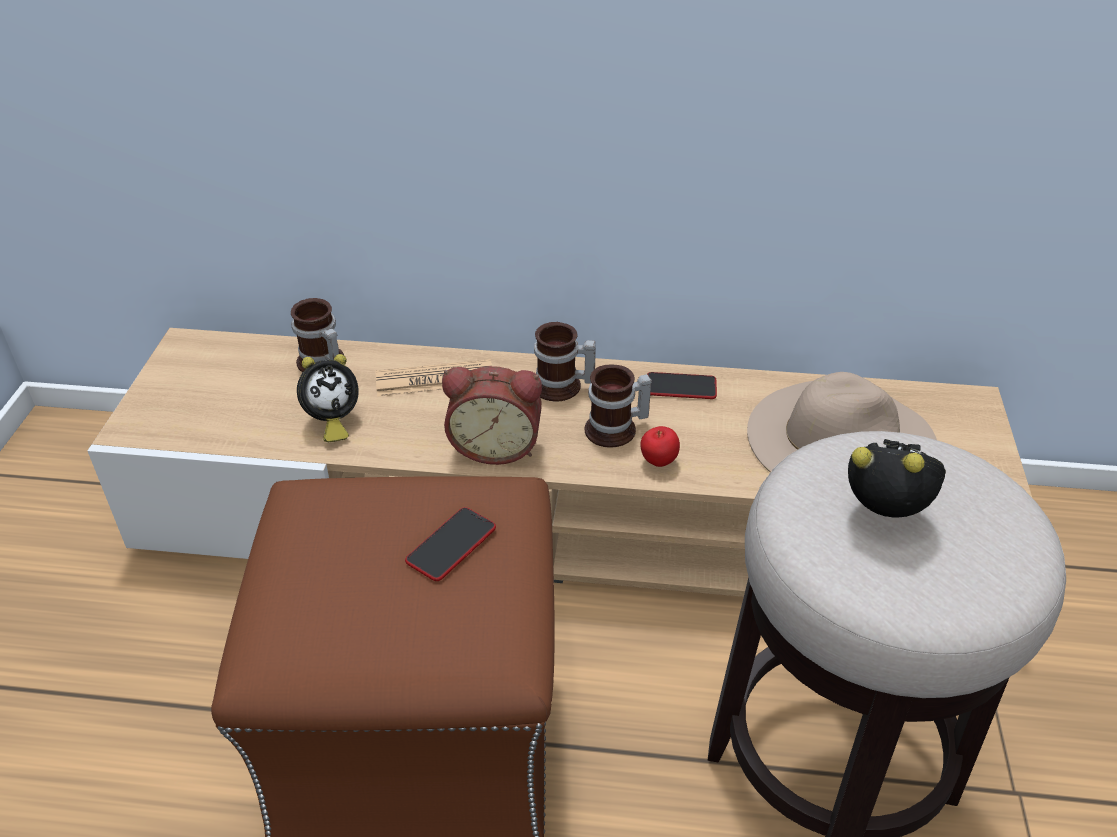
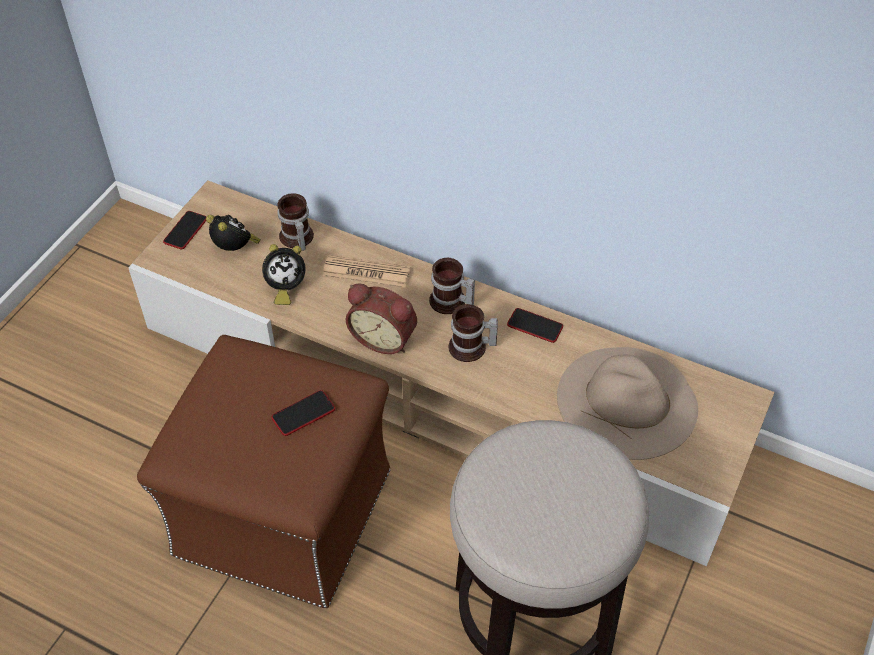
camera: 20 degrees right, 10 degrees up
apple [640,426,680,467] -> none
alarm clock [848,439,946,517] -> alarm clock moved to [206,215,260,251]
none -> phone [163,211,206,249]

